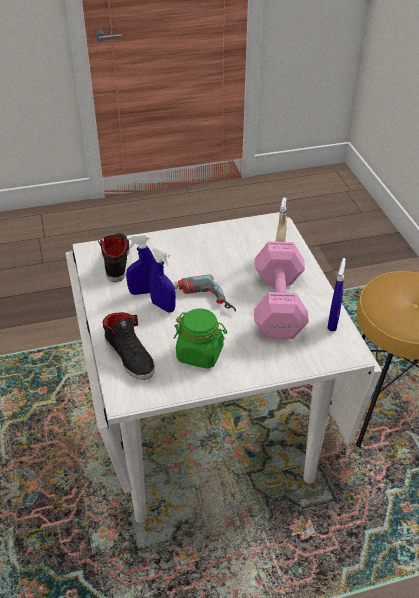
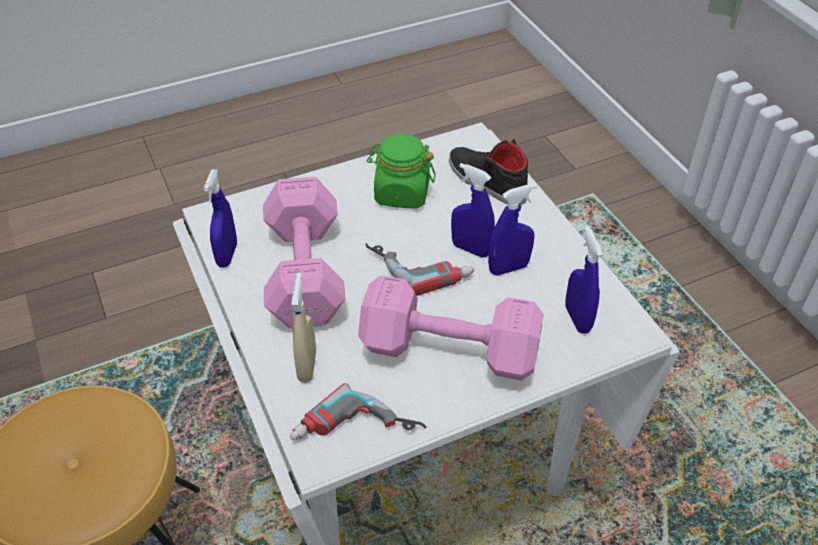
camera: 170 degrees right, 5 degrees up
black shoe [98,233,130,282] -> blue spray bottle [565,226,603,333]
none -> power drill [290,383,427,440]
none -> pink dumbbell [358,275,544,380]

